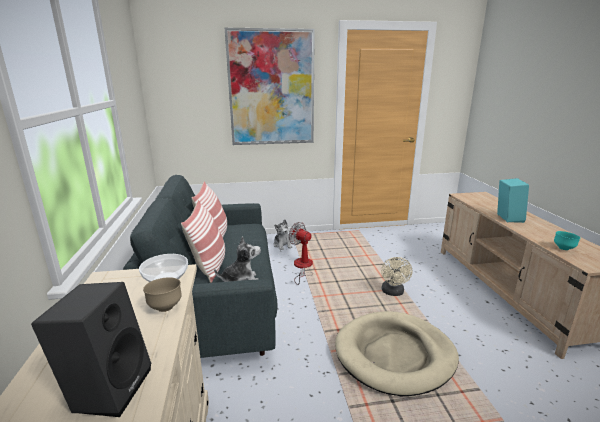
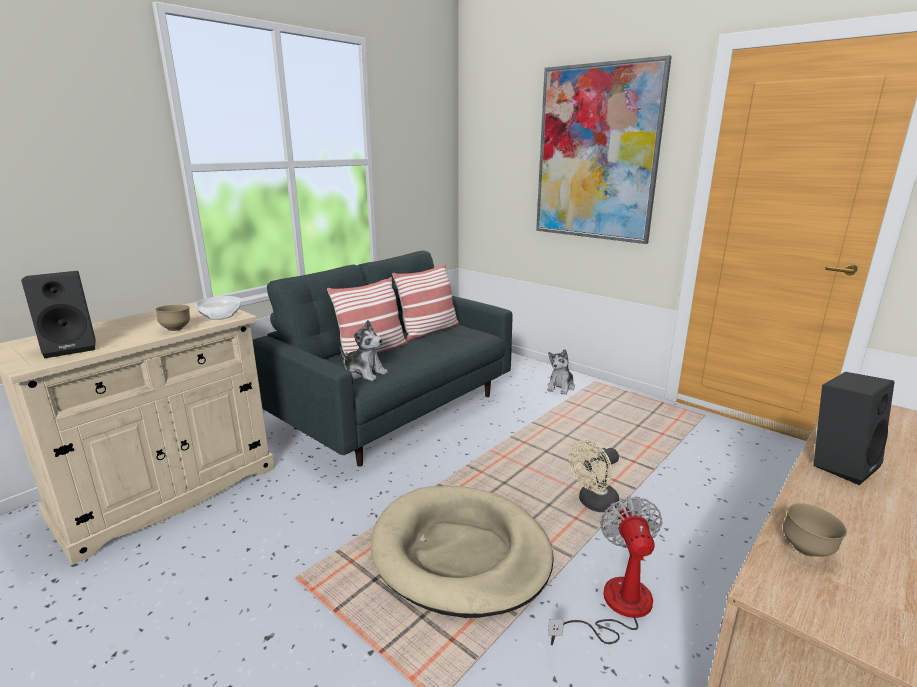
camera: 50 degrees right, 0 degrees up
fan [288,222,314,285] -> fan moved to [548,497,662,645]
turquoise speaker [497,178,529,223] -> black speaker [813,372,894,485]
turquoise bowl [554,231,580,250] -> brown bowl [783,503,847,557]

